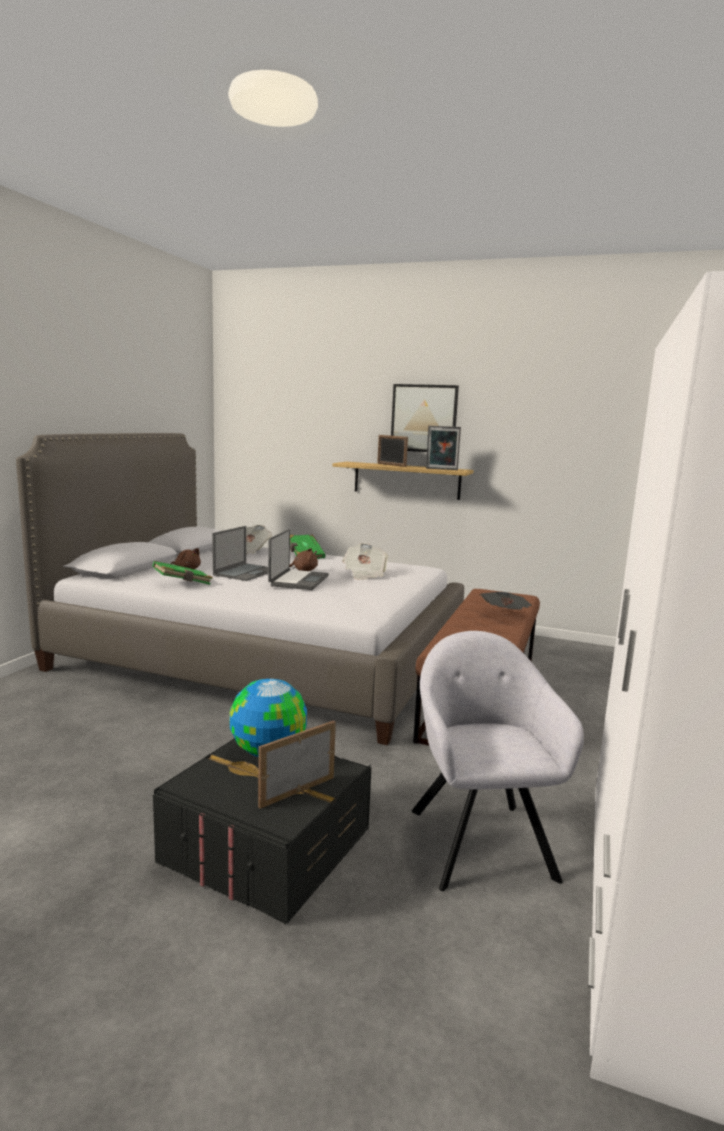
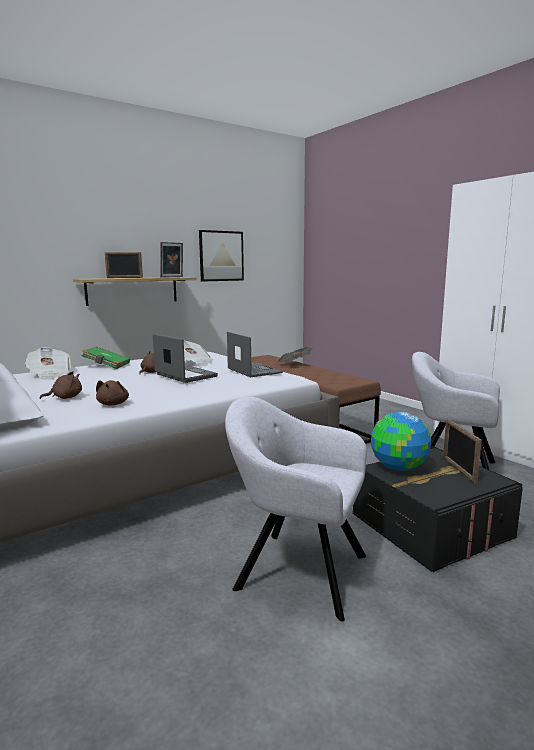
camera: 55 degrees left, 0 degrees up
green book [152,561,213,585] -> brown plush toy [96,380,129,405]
laptop [212,526,268,581] -> laptop moved to [227,332,283,378]
picture [391,384,459,452] -> picture moved to [199,230,244,282]
none -> grey armchair [225,397,367,621]

